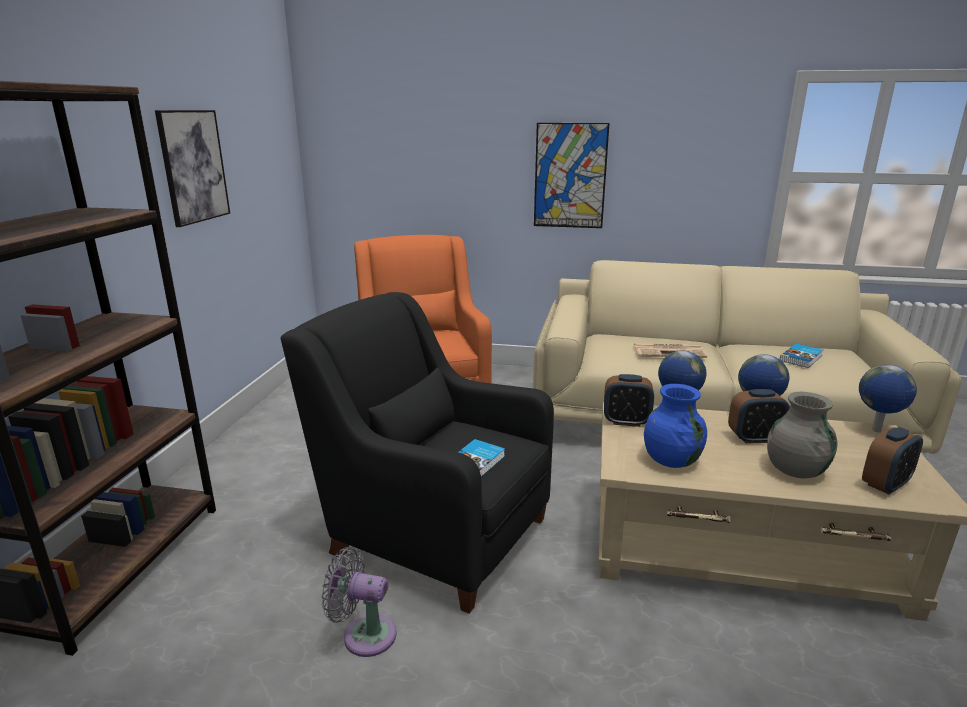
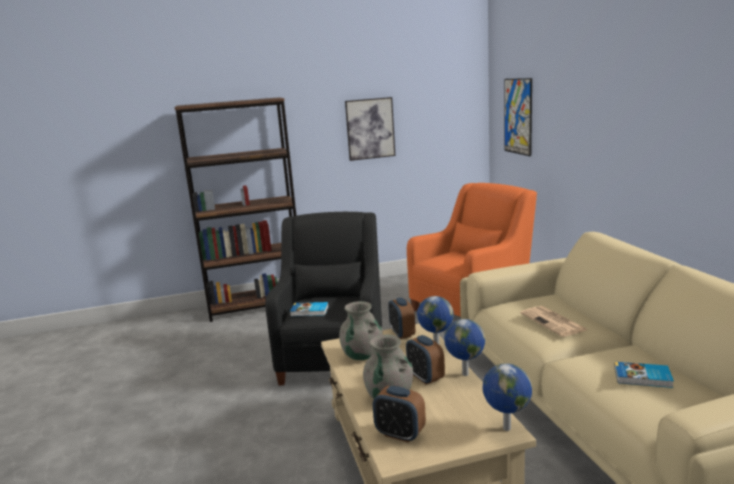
camera: 65 degrees right, 5 degrees down
grey fan [322,547,397,657] -> none
picture [534,123,610,228] -> picture moved to [504,78,532,156]
blue vase [644,384,707,468] -> grey vase [339,301,383,360]

